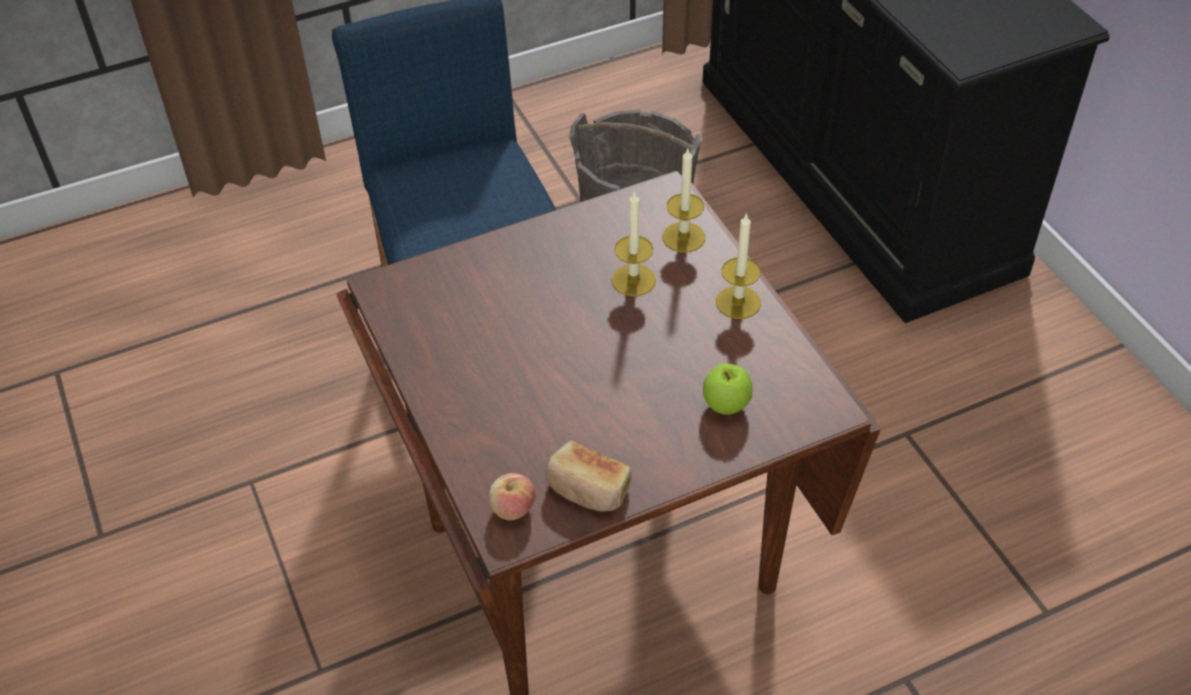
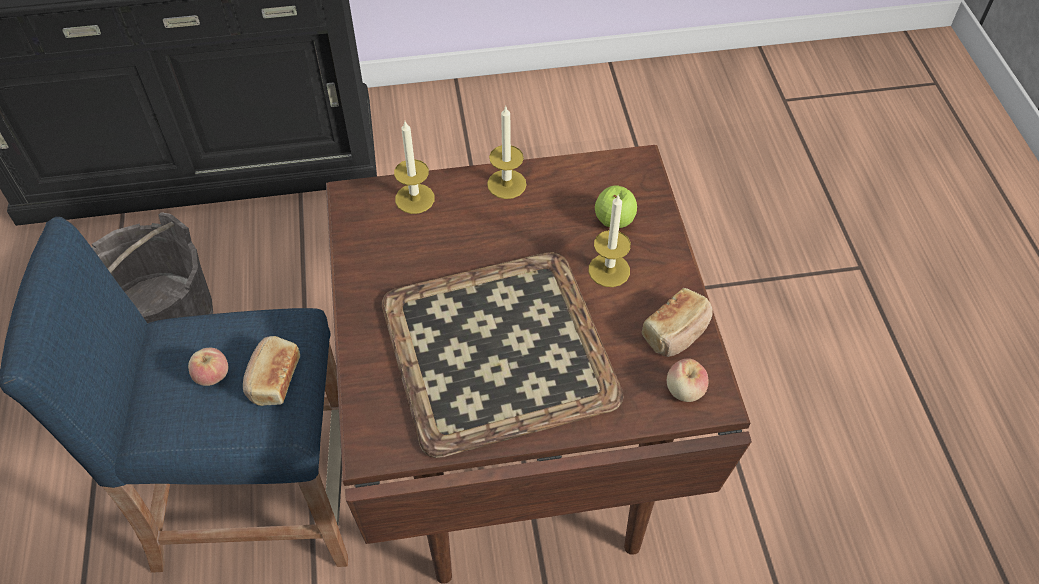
camera: 75 degrees left, 5 degrees up
candle [611,190,656,297] -> candle moved to [588,194,631,287]
none -> apple [188,348,228,386]
none -> bread [243,336,300,406]
none -> tray [382,252,623,458]

